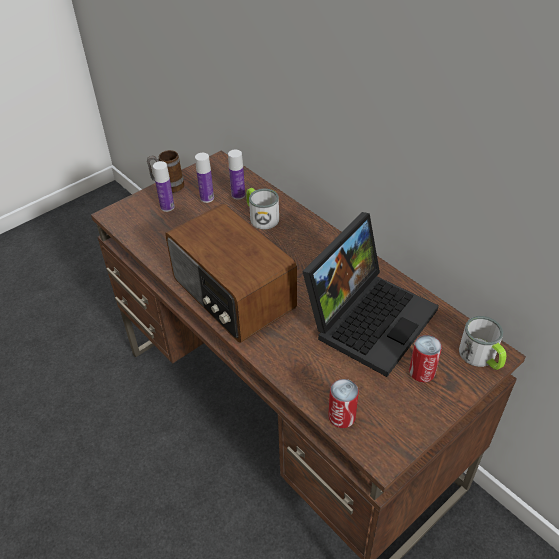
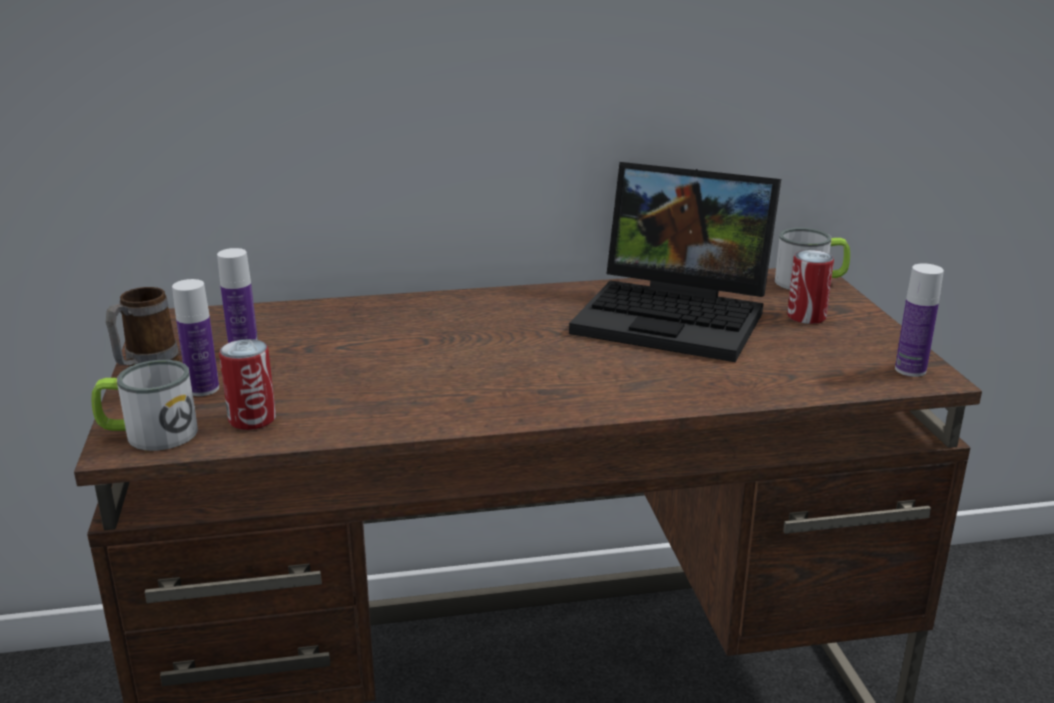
camera: 60 degrees left, 20 degrees down
radio [165,204,297,343] -> none
bottle [228,150,245,200] -> bottle moved to [895,263,944,377]
mug [246,188,279,229] -> mug moved to [91,360,198,451]
laptop [302,212,439,377] -> laptop turned 135 degrees clockwise [569,162,781,362]
can [328,379,359,428] -> can moved to [219,339,276,430]

